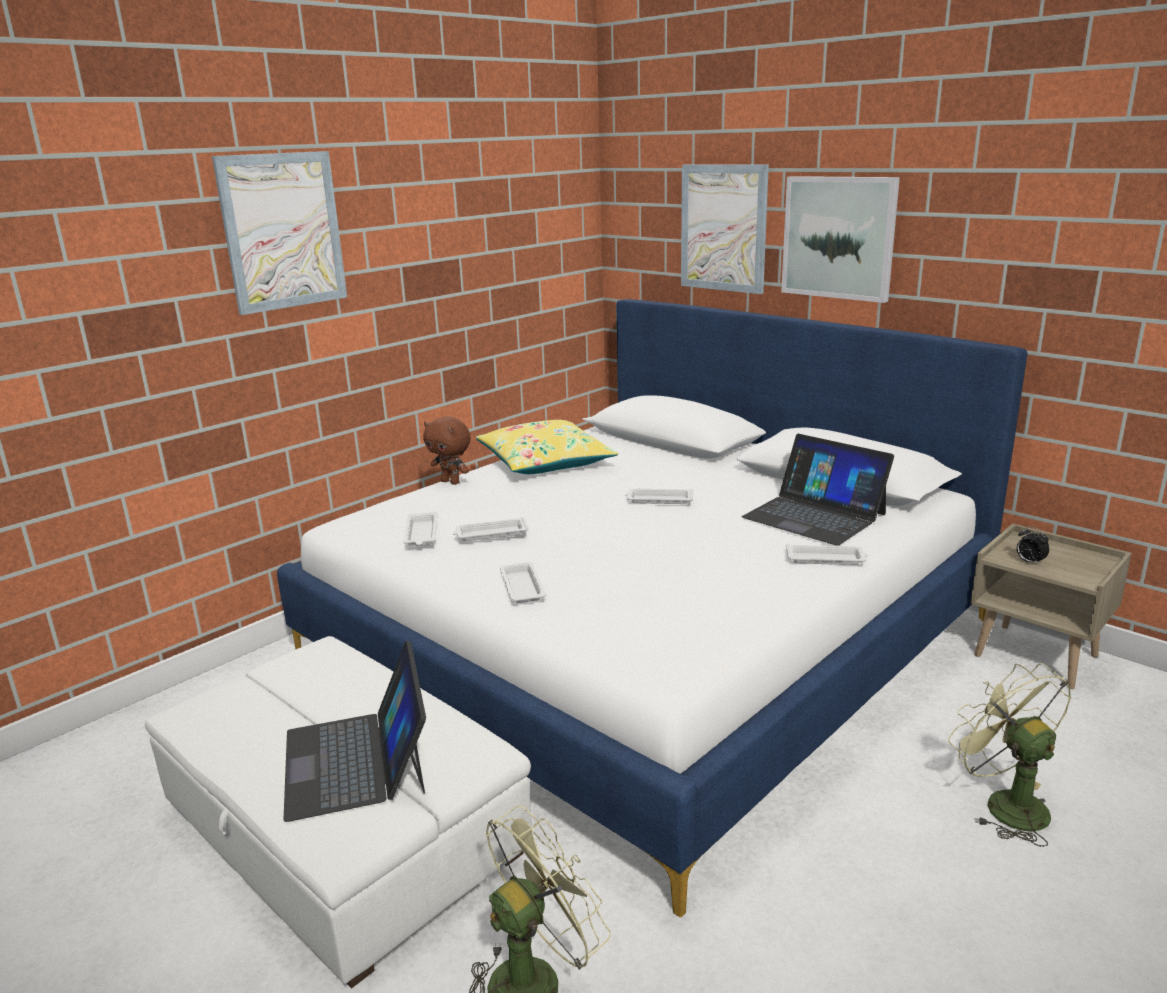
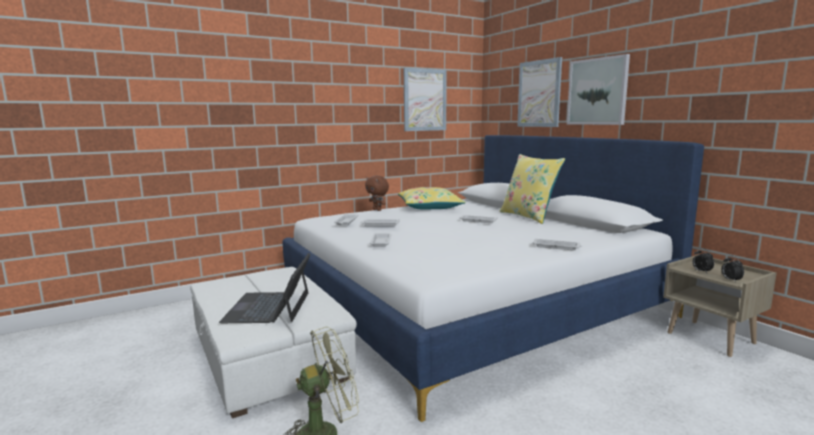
camera: 15 degrees right, 10 degrees down
picture [212,151,347,315] -> picture moved to [404,68,447,131]
laptop [742,434,894,546] -> none
green fan [948,663,1071,847] -> none
none -> yellow pillow [500,154,565,224]
none -> alarm clock [721,255,744,282]

